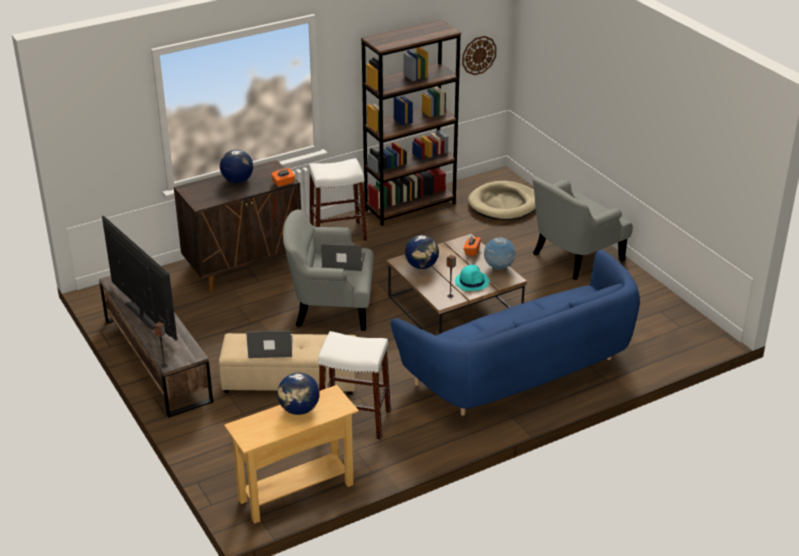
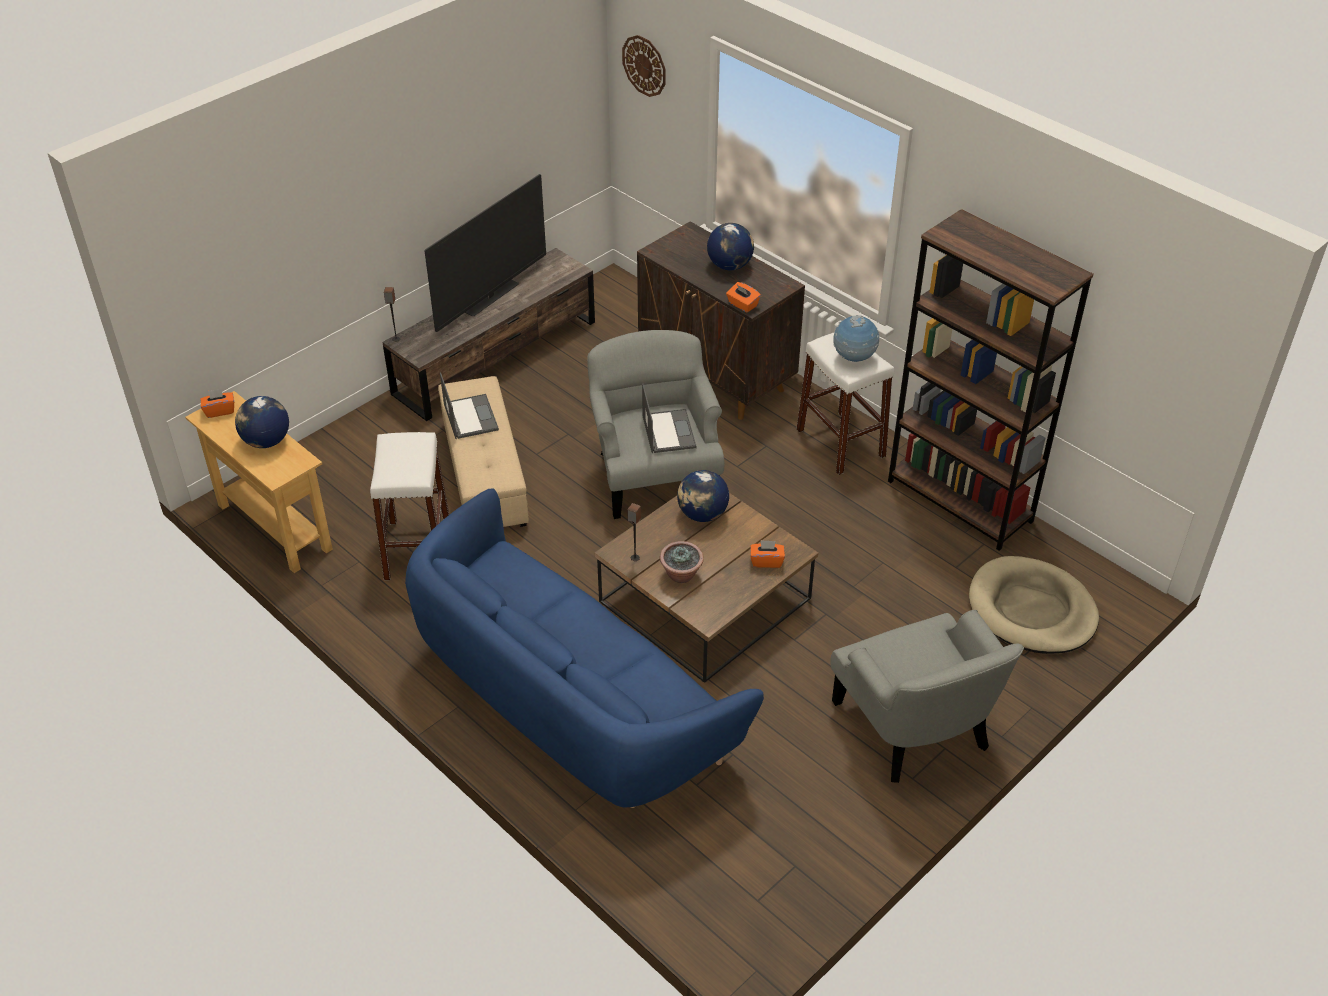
camera: 75 degrees right, 10 degrees up
turquoise hat [455,265,489,291] -> potted plant [660,541,704,583]
wall clock [462,36,497,75] -> wall clock moved to [622,35,666,97]
globe [484,237,516,270] -> globe moved to [833,315,879,362]
grey armchair [533,176,633,280] -> grey armchair turned 150 degrees counterclockwise [831,610,1024,783]
none -> orange tissue box [201,389,234,418]

